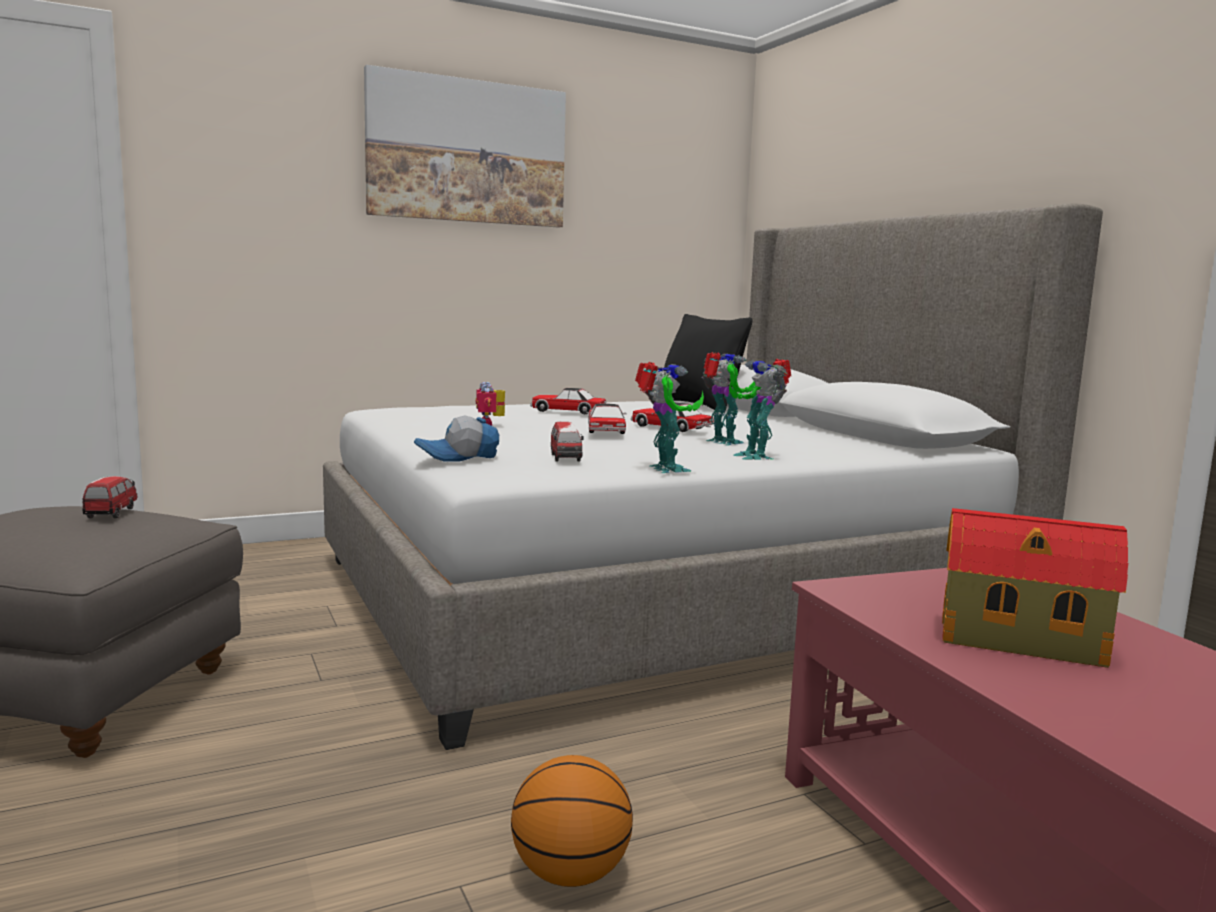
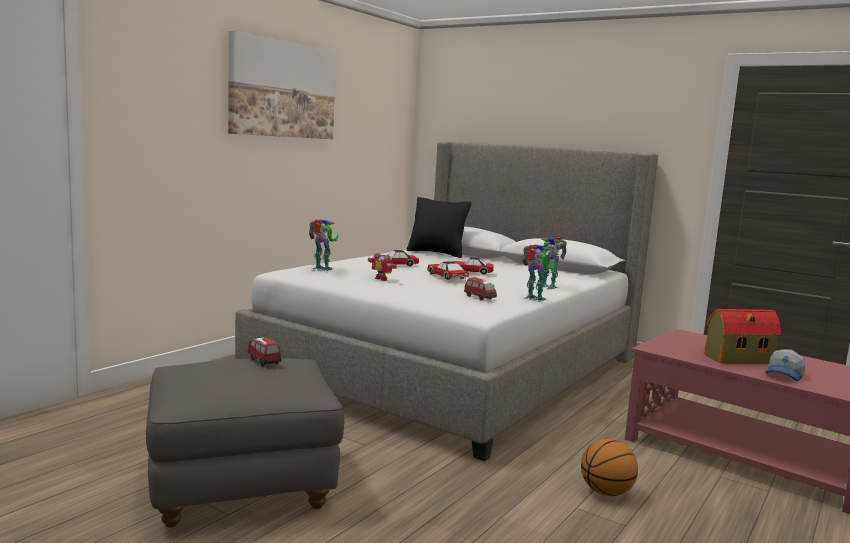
camera: 30 degrees left, 0 degrees up
cap [414,416,499,462] -> cap moved to [765,349,805,381]
toy robot [702,352,756,446] -> toy robot moved to [309,219,338,271]

